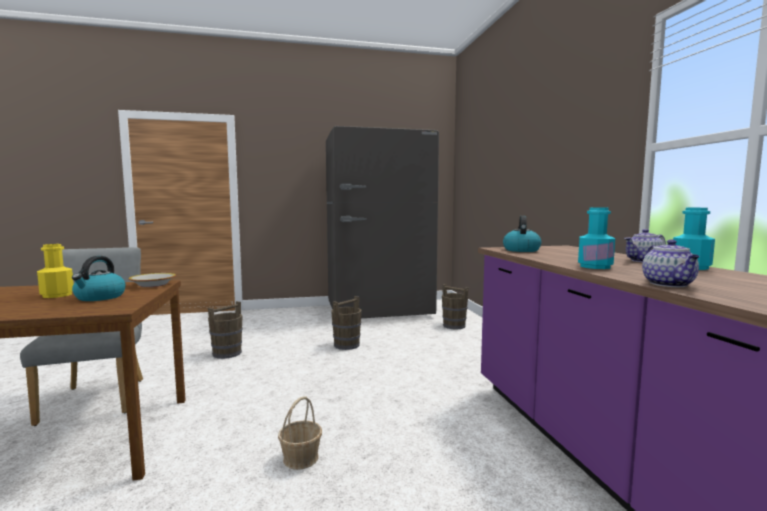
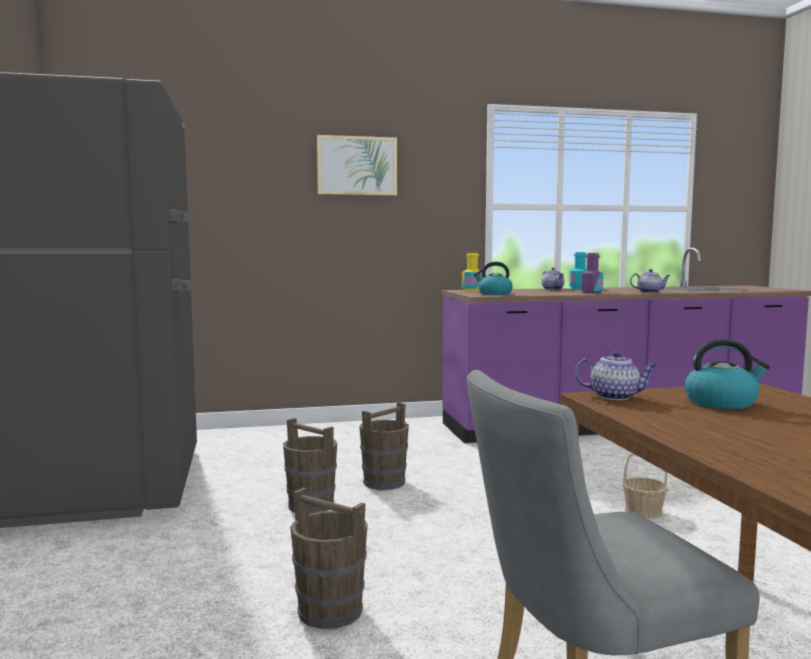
camera: 90 degrees left, 0 degrees up
yellow bottle [37,244,74,298] -> yellow bottle moved to [462,253,483,291]
bowl [128,273,176,287] -> teapot [575,351,657,400]
brown bucket [442,284,468,329] -> brown bucket moved to [360,402,409,490]
turquoise bottle [578,208,615,269] -> purple bottle [581,253,604,294]
none -> picture [317,135,397,196]

